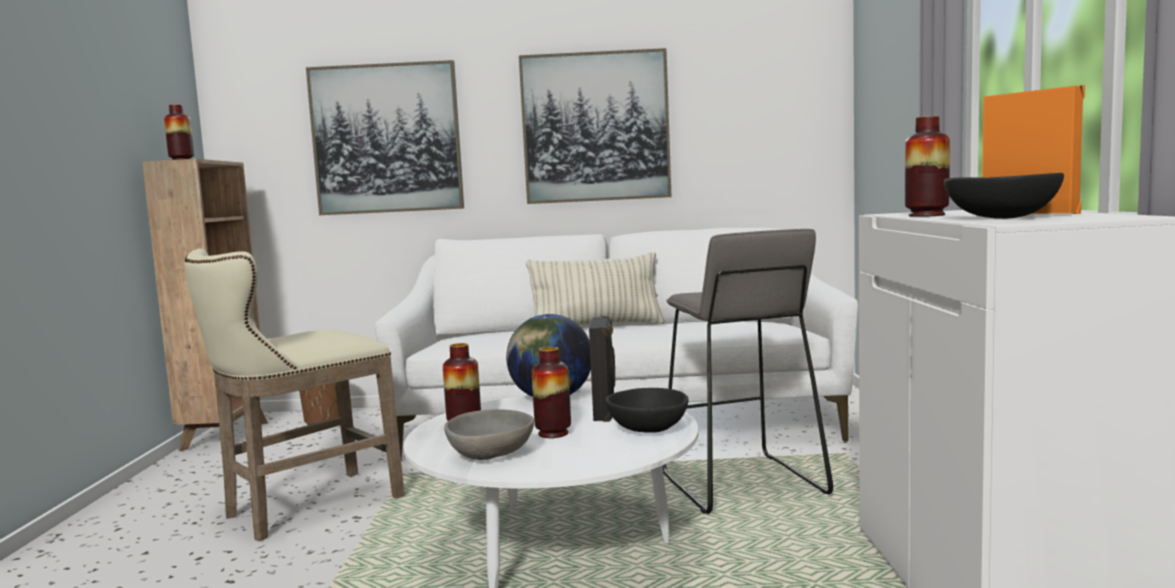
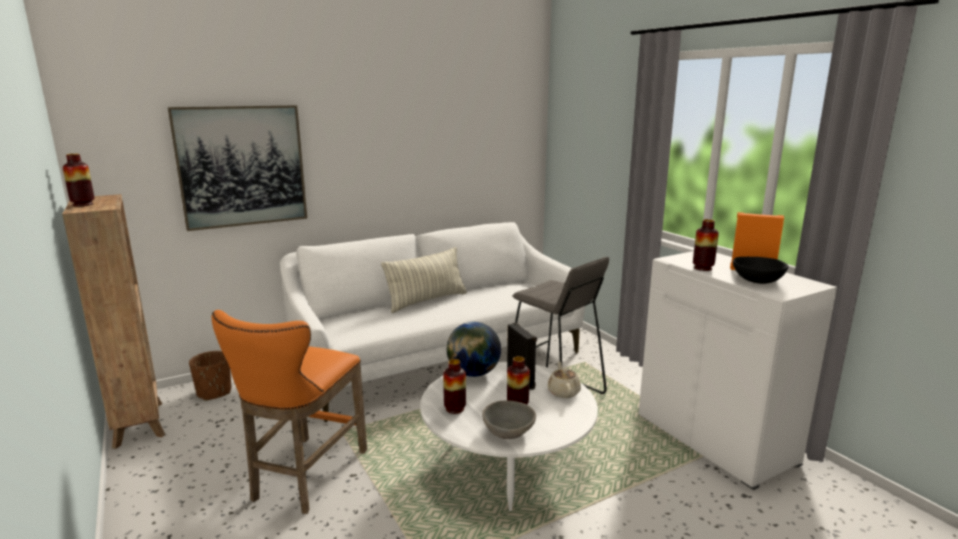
camera: 30 degrees left, 10 degrees up
beige stool [185,249,405,541] -> orange stool [211,310,367,514]
picture [519,48,672,204] -> none
black bowl [605,388,689,433] -> beige teapot [548,361,581,398]

